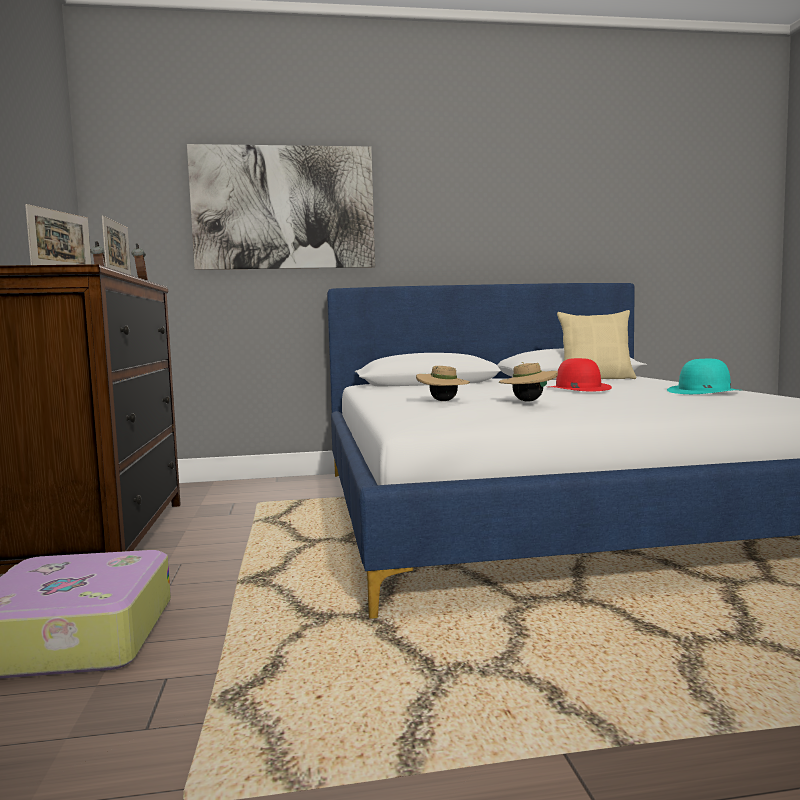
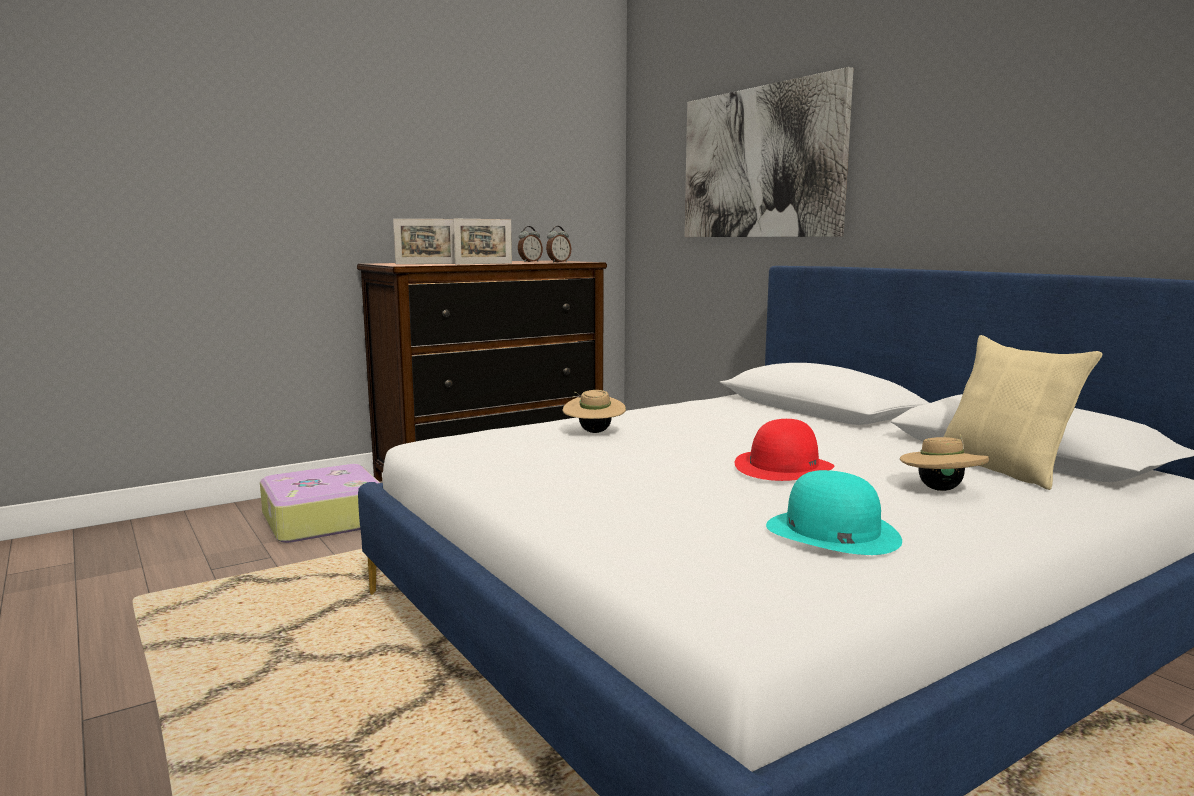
camera: 65 degrees right, 5 degrees up
beige hat [499,362,558,401] -> beige hat moved to [900,434,989,491]

